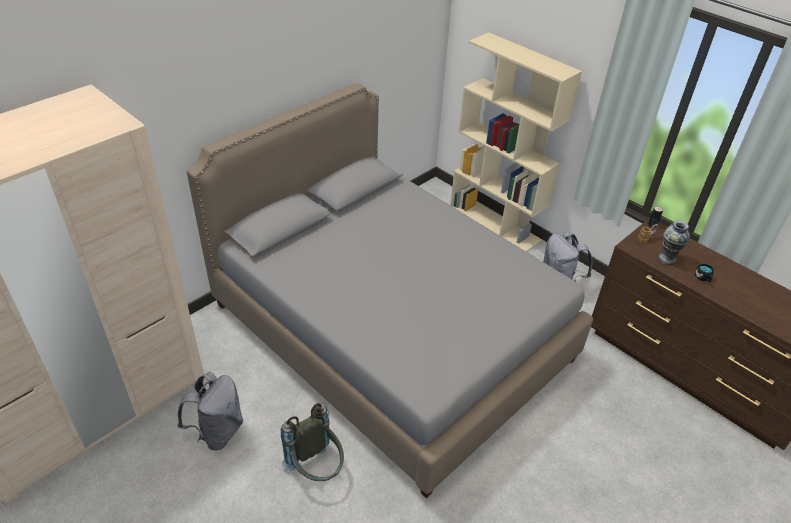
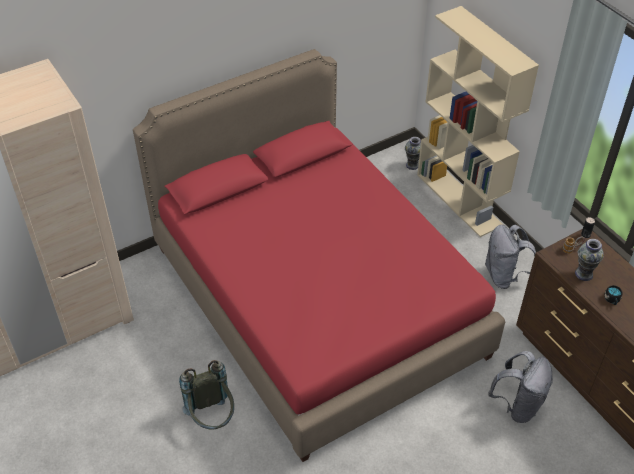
camera: 15 degrees right, 5 degrees up
grey backpack [177,372,244,451] -> grey backpack moved to [488,351,553,423]
grey bed [187,83,593,498] -> red bed [133,49,505,462]
none -> vase [405,137,421,170]

